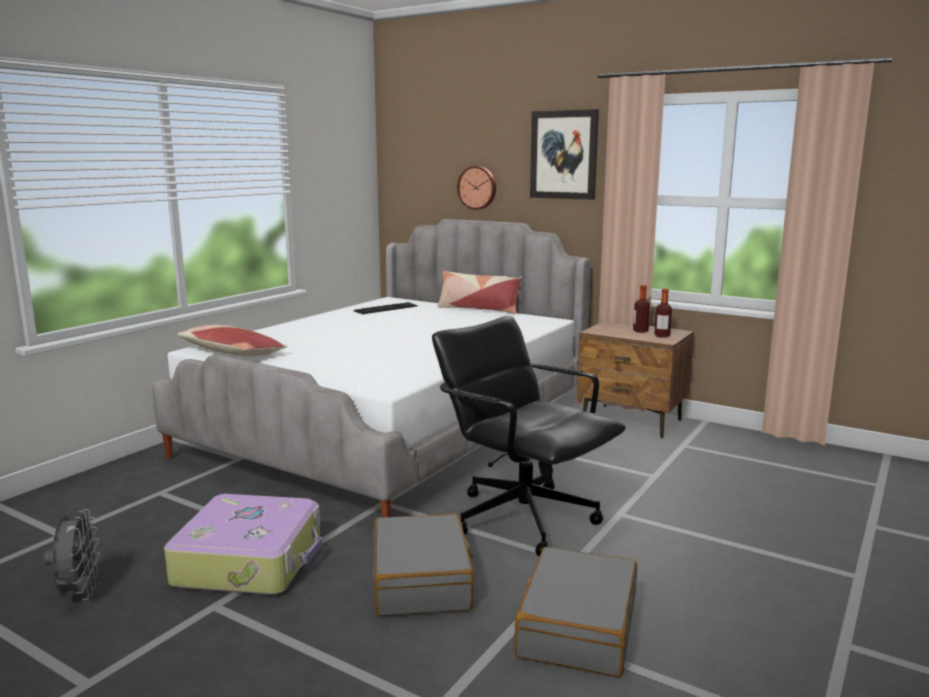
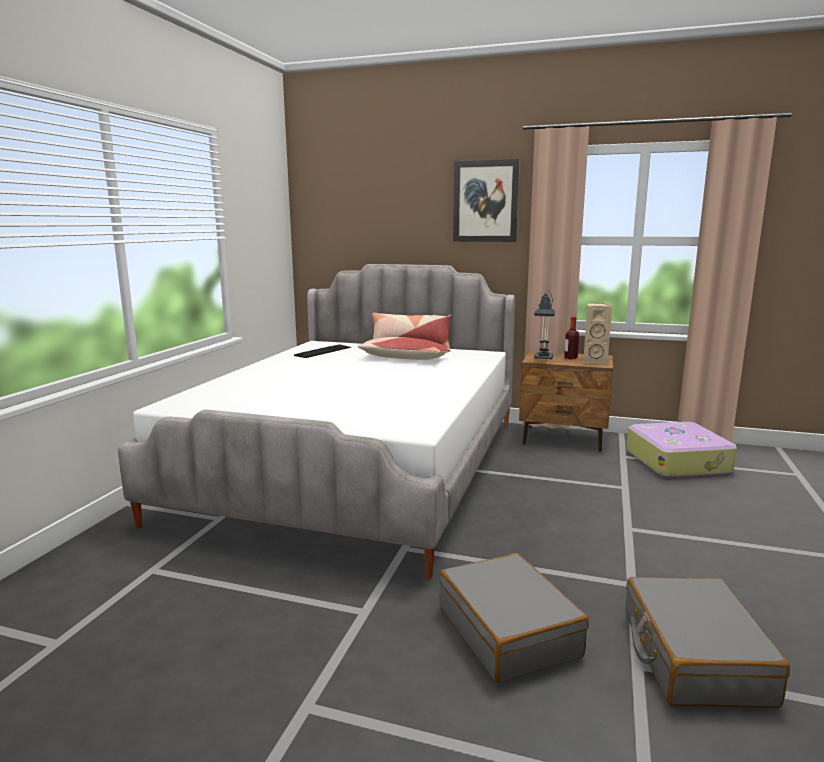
camera: 15 degrees left, 0 degrees up
grey fan [44,509,100,600] -> none
suitcase [164,494,322,595] -> suitcase moved to [626,422,737,478]
pillow [177,325,287,357] -> pillow moved to [358,337,451,360]
black office chair [432,316,626,556] -> none
wall clock [457,166,496,210] -> none
bottle [654,289,672,338] -> beige speaker [583,303,612,364]
none -> table lamp [534,291,555,360]

